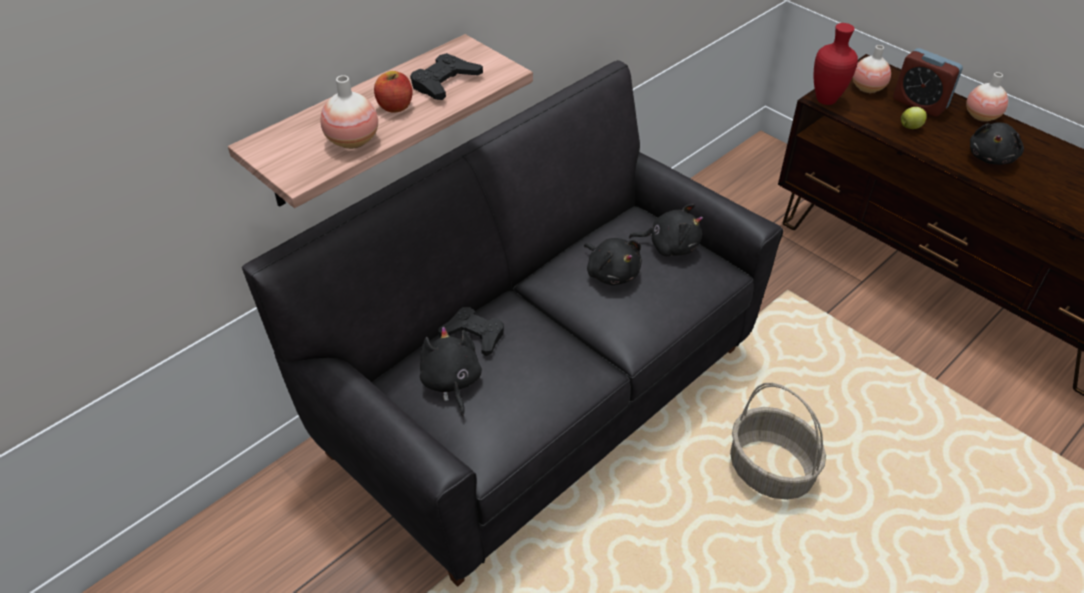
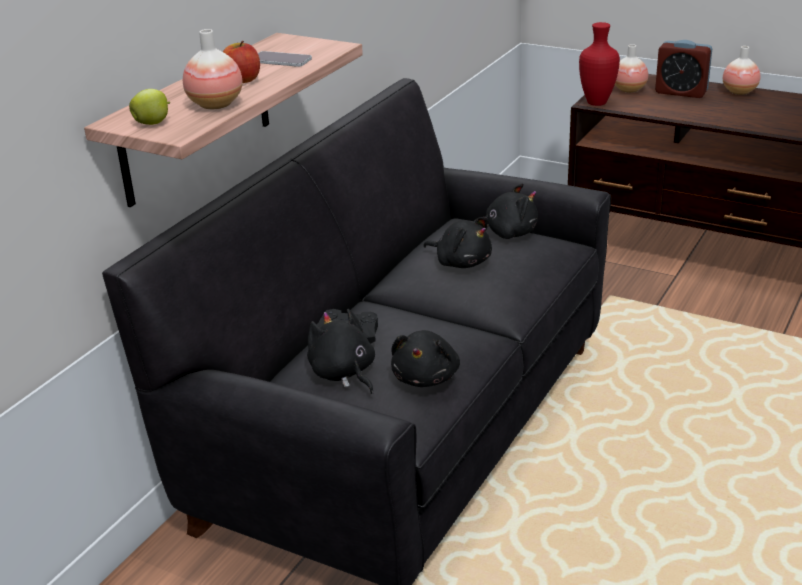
camera: 15 degrees left, 15 degrees down
black game controller [410,53,483,100] -> phone [258,51,312,67]
basket [730,383,826,500] -> none
apple [901,107,927,129] -> apple moved to [129,89,170,125]
black plush toy [970,123,1024,165] -> black plush toy moved to [391,330,460,387]

